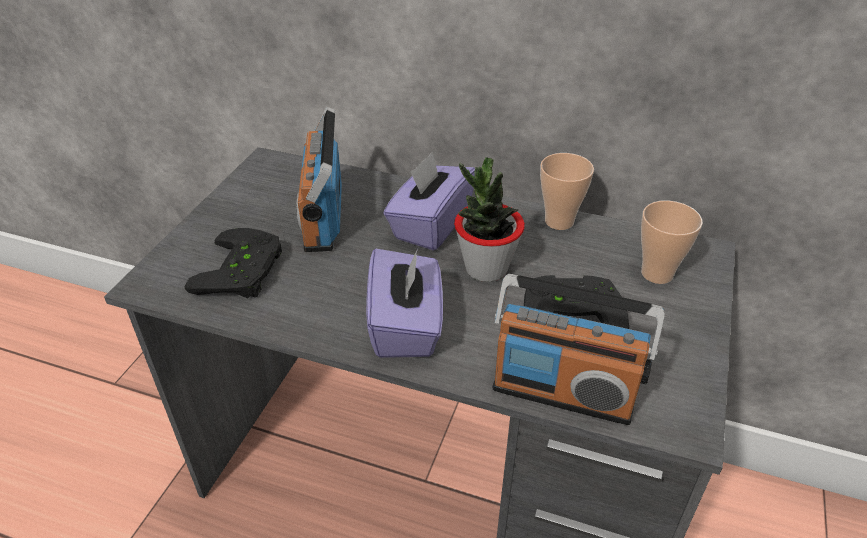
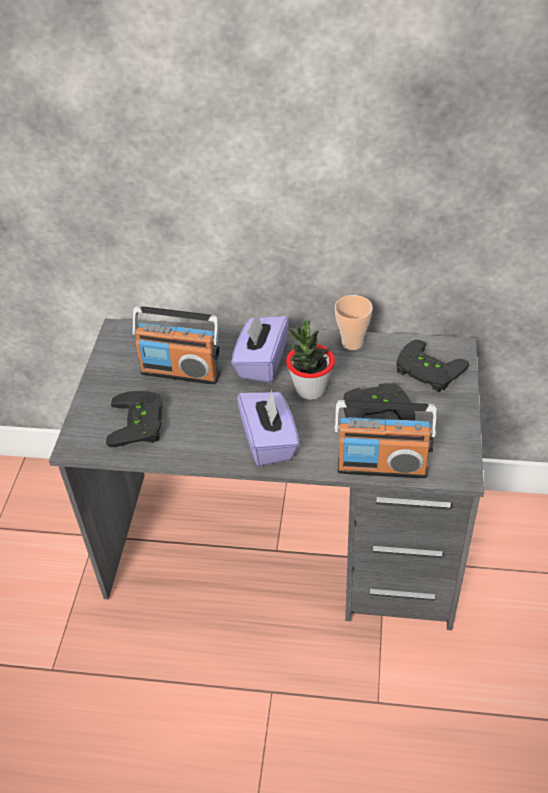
camera: 10 degrees left, 5 degrees up
radio [296,107,342,252] -> radio turned 60 degrees counterclockwise [132,306,221,385]
cup [641,200,703,284] -> black game controller [396,340,469,392]

